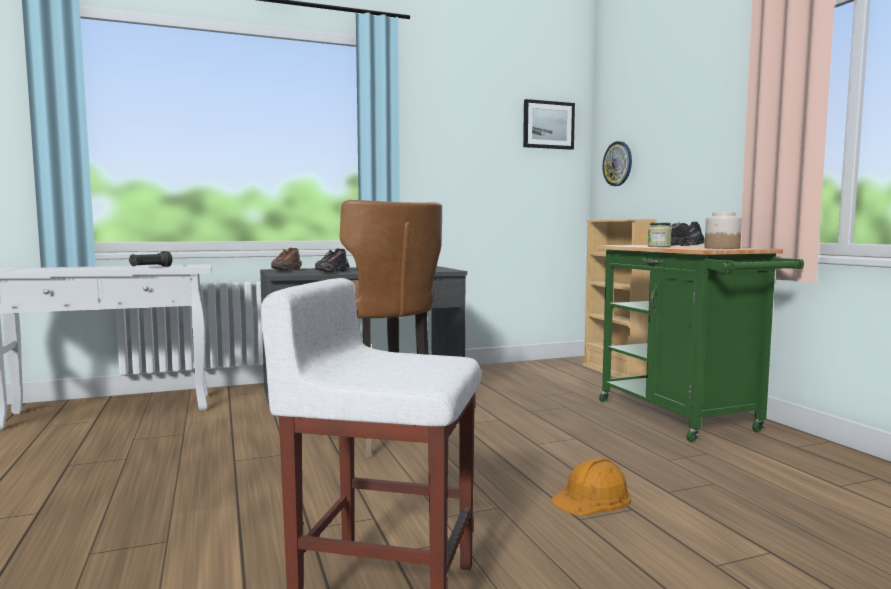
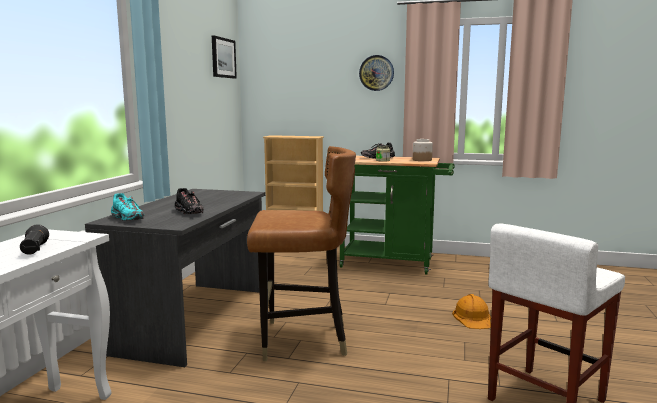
camera: 55 degrees left, 5 degrees up
brown shoe [271,248,301,271] -> turquoise shoe [111,193,144,221]
wall clock [602,141,632,186] -> wall clock moved to [359,55,394,91]

